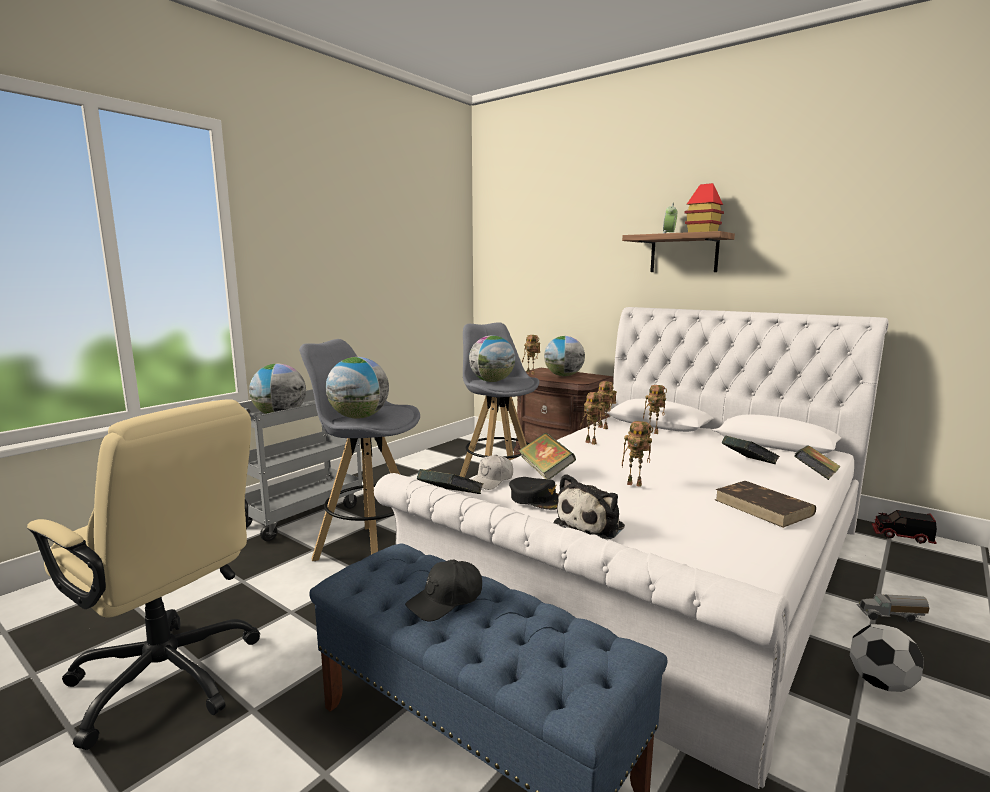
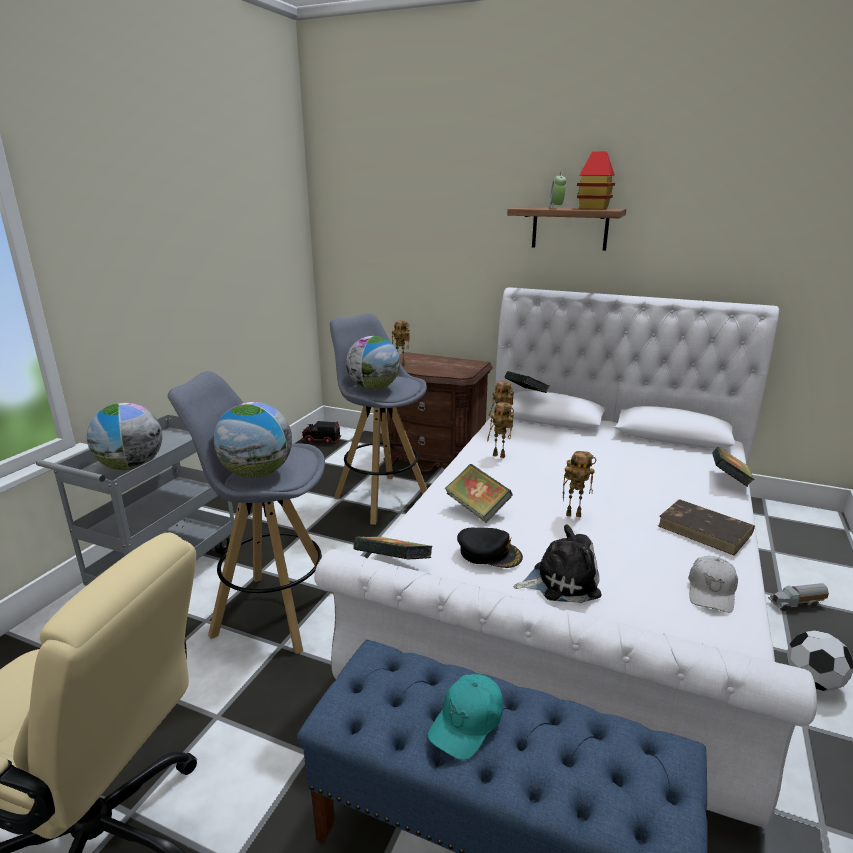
camera: 15 degrees left, 10 degrees up
black cap [405,560,482,622] -> turquoise cap [428,674,503,760]
white cap [472,455,513,490] -> white cap moved to [688,556,738,613]
globe [544,336,585,376] -> none
plush toy [554,474,625,539] -> plush toy turned 120 degrees counterclockwise [514,525,601,603]
toy robot [643,385,667,434] -> none
book [721,436,780,464] -> book moved to [505,371,549,393]
toy truck [872,510,937,544] -> toy truck moved to [301,421,341,444]

